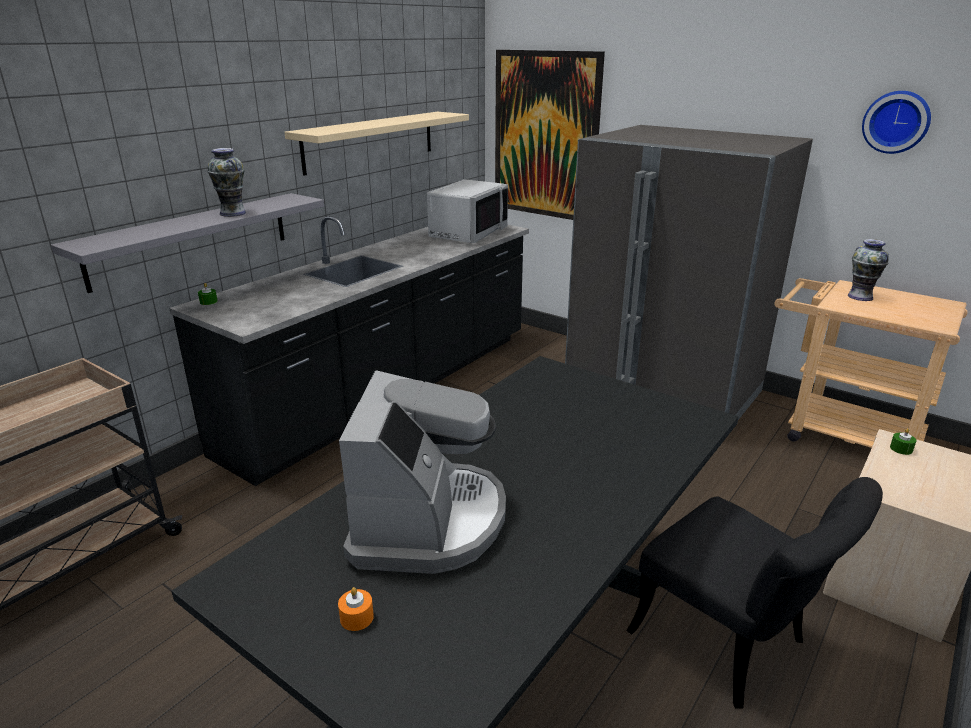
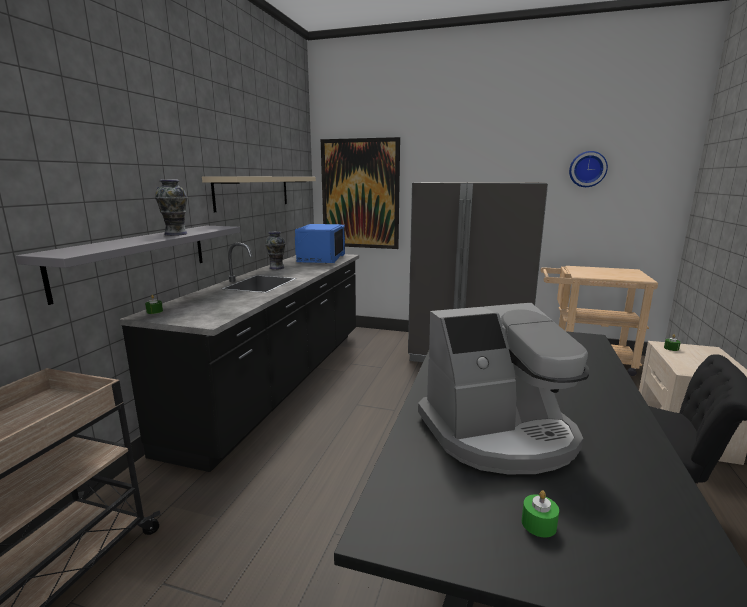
camera: 20 degrees left, 10 degrees down
orange candle [338,587,374,631] -> green candle [522,490,559,538]
coffee machine [339,370,506,574] -> coffee machine turned 90 degrees clockwise [418,303,589,474]
grey microwave [427,179,508,243] -> blue microwave [295,224,345,264]
vase [848,239,889,301] -> vase moved to [265,231,286,270]

